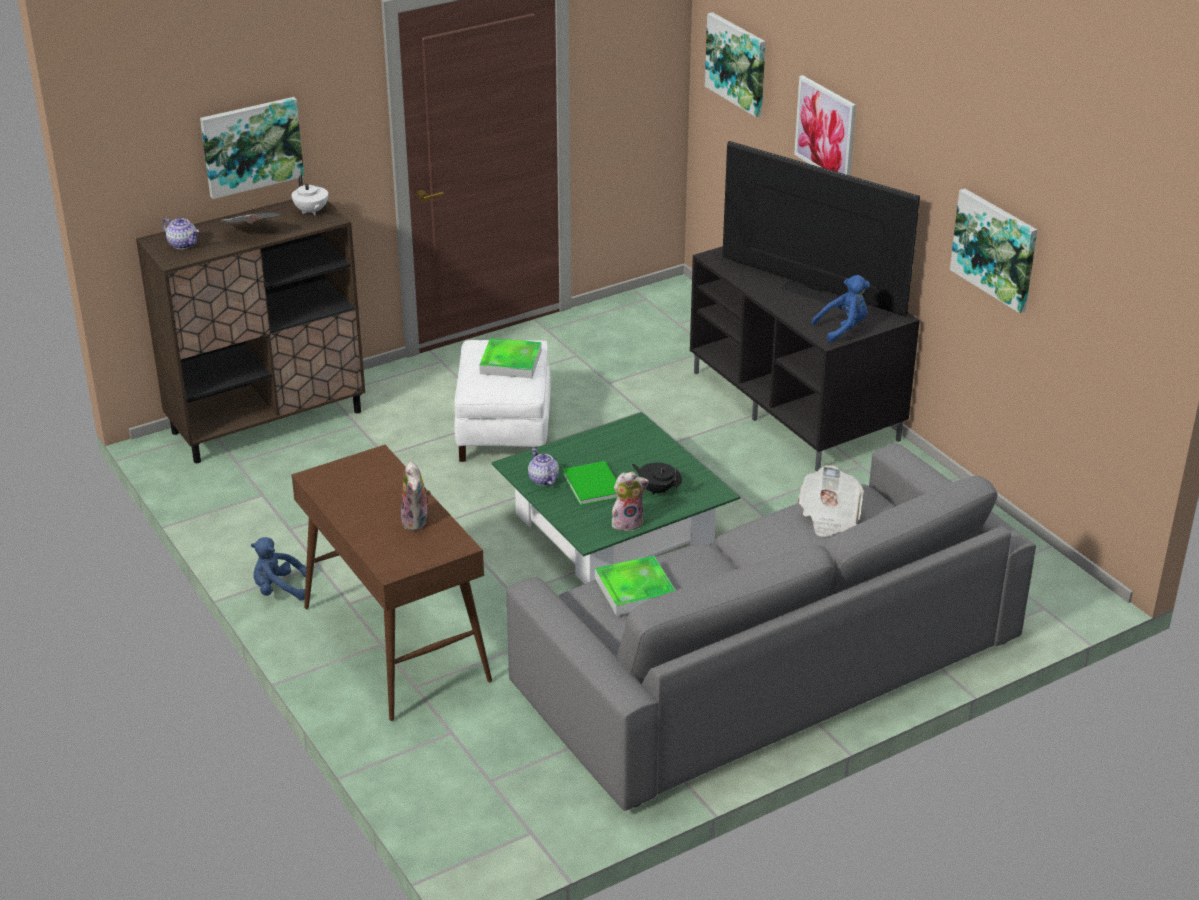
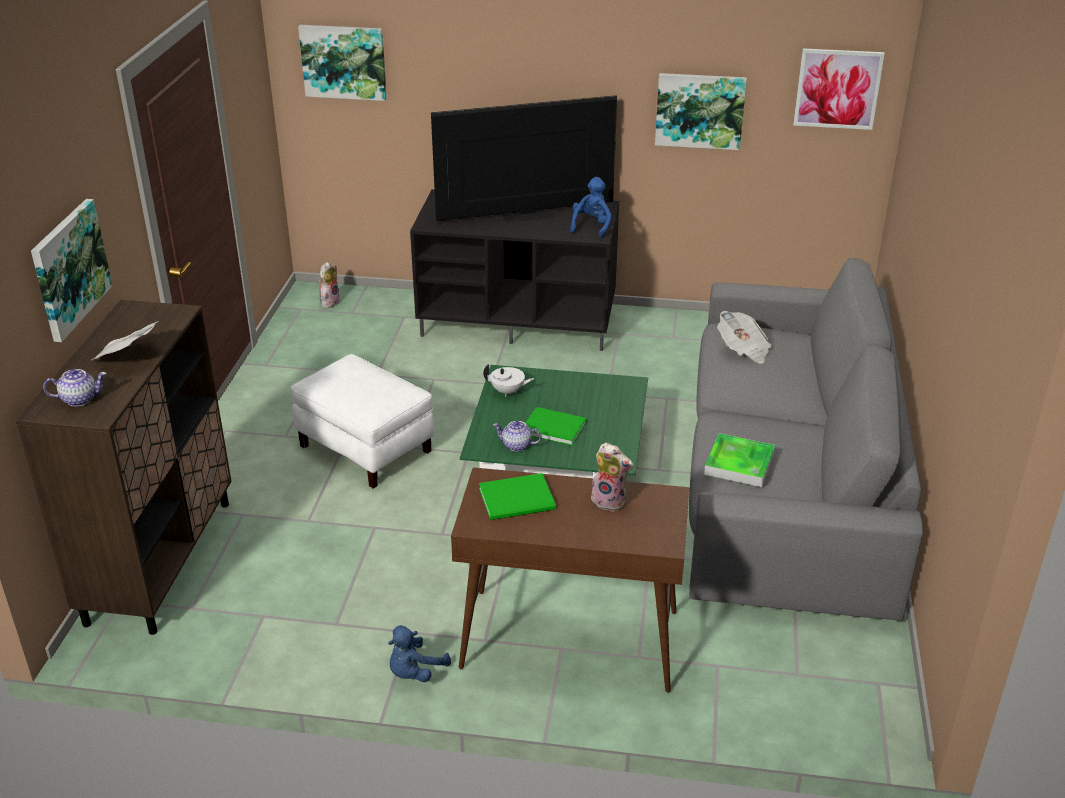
camera: 50 degrees left, 0 degrees up
white teapot [291,175,328,215] -> white teapot moved to [483,364,534,397]
tray [479,338,542,378] -> none
plush toy [612,472,649,531] -> plush toy moved to [318,261,340,308]
black teapot [632,463,682,495] -> none
picture [794,75,856,176] -> picture moved to [793,48,885,130]
none -> green book [479,473,556,520]

